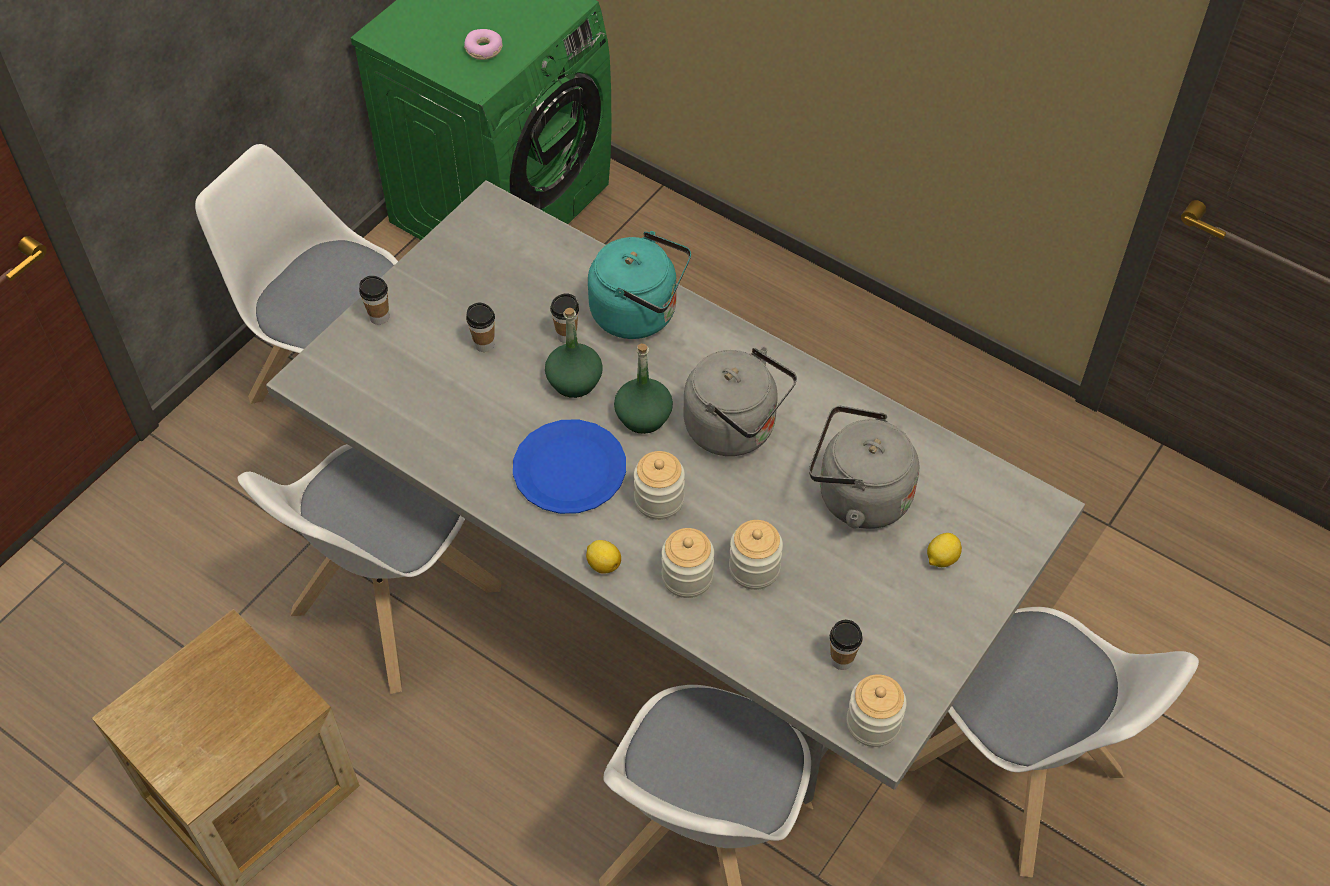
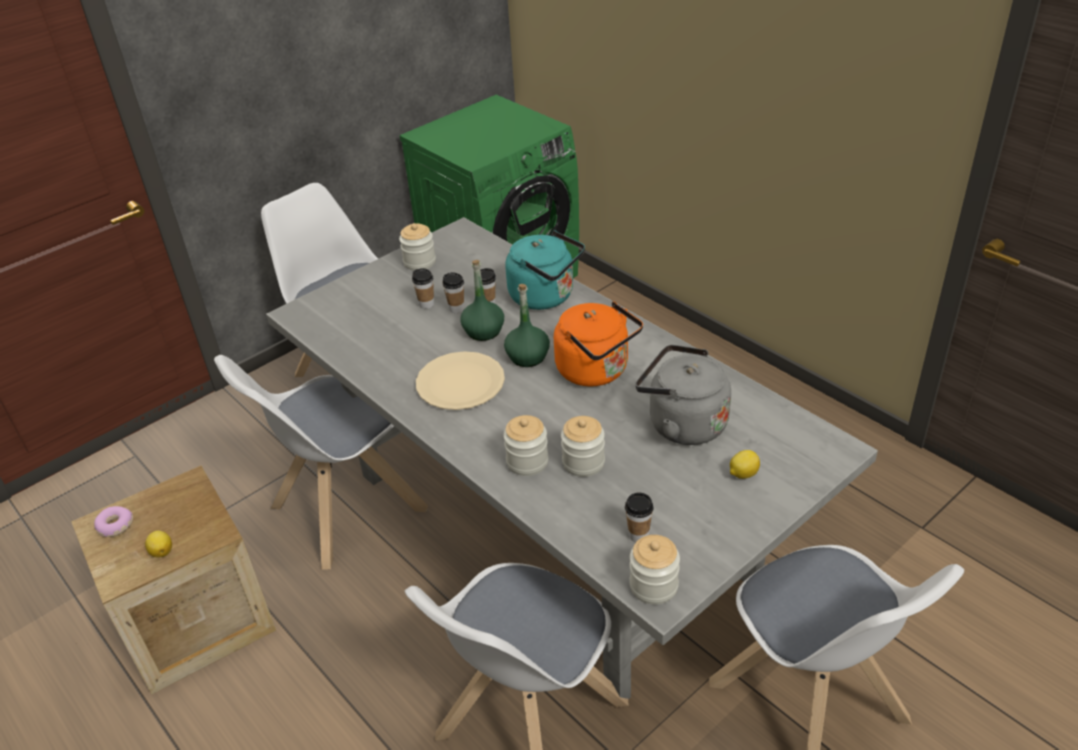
camera: 15 degrees right, 15 degrees down
cup [359,276,389,325] -> cup moved to [442,272,464,313]
donut [464,29,503,60] -> donut moved to [94,506,133,537]
blue plate [513,419,626,514] -> beige plate [416,351,505,410]
lemon [586,540,621,574] -> lemon moved to [145,530,172,557]
jar [634,451,685,520] -> jar moved to [399,223,436,271]
grey kettle [684,347,797,456] -> orange kettle [554,301,643,386]

